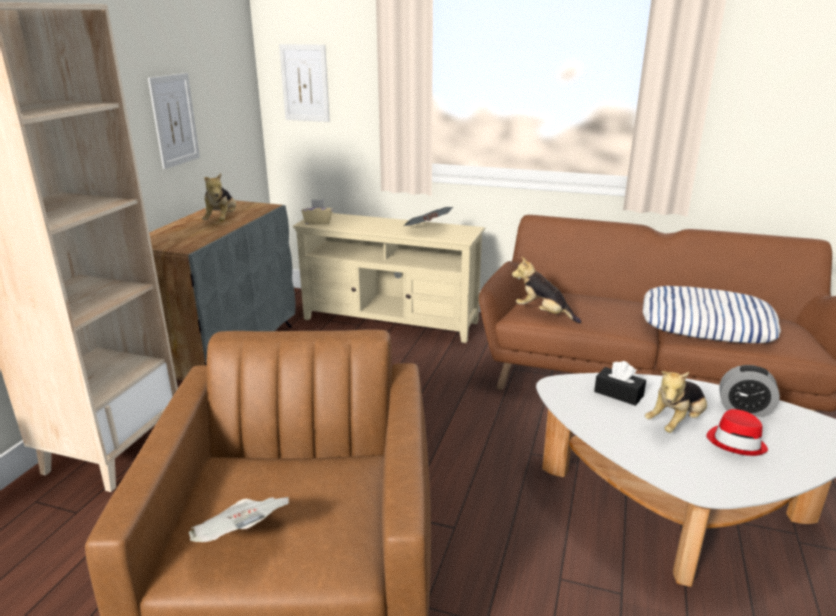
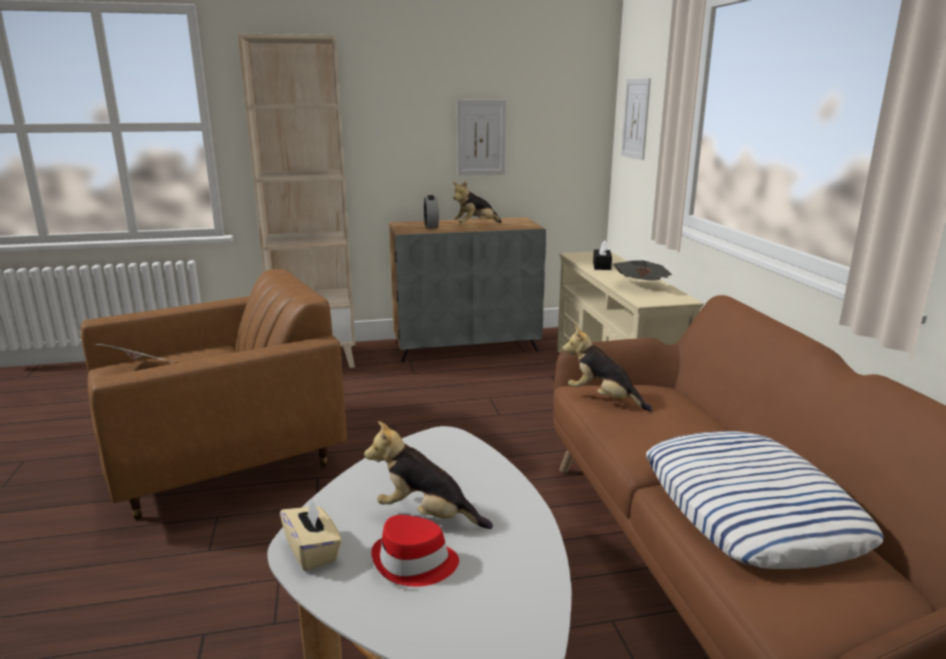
camera: 60 degrees right, 5 degrees down
beige tissue box [302,199,333,225] -> beige tissue box moved to [280,499,342,571]
plush toy [512,257,581,323] -> plush toy turned 60 degrees counterclockwise [563,326,653,412]
black tissue box [594,361,646,406] -> black tissue box moved to [593,241,612,270]
alarm clock [719,365,780,417] -> alarm clock moved to [424,195,439,228]

